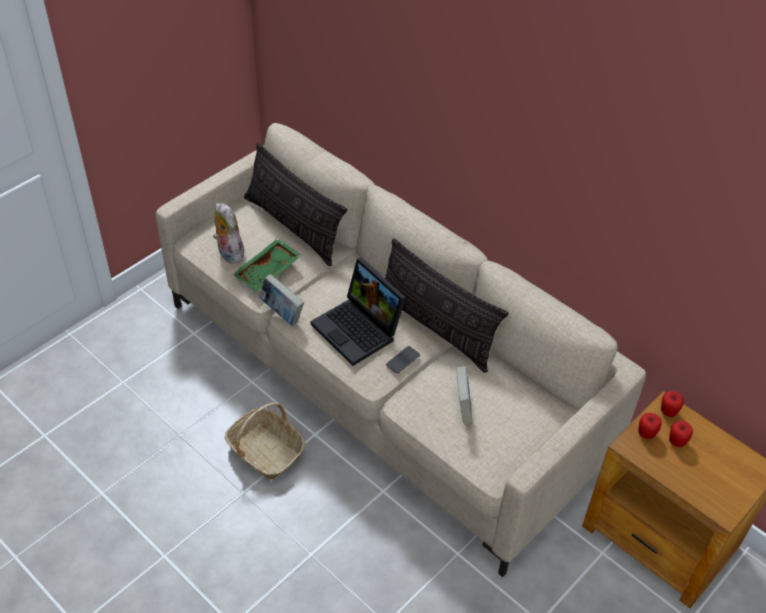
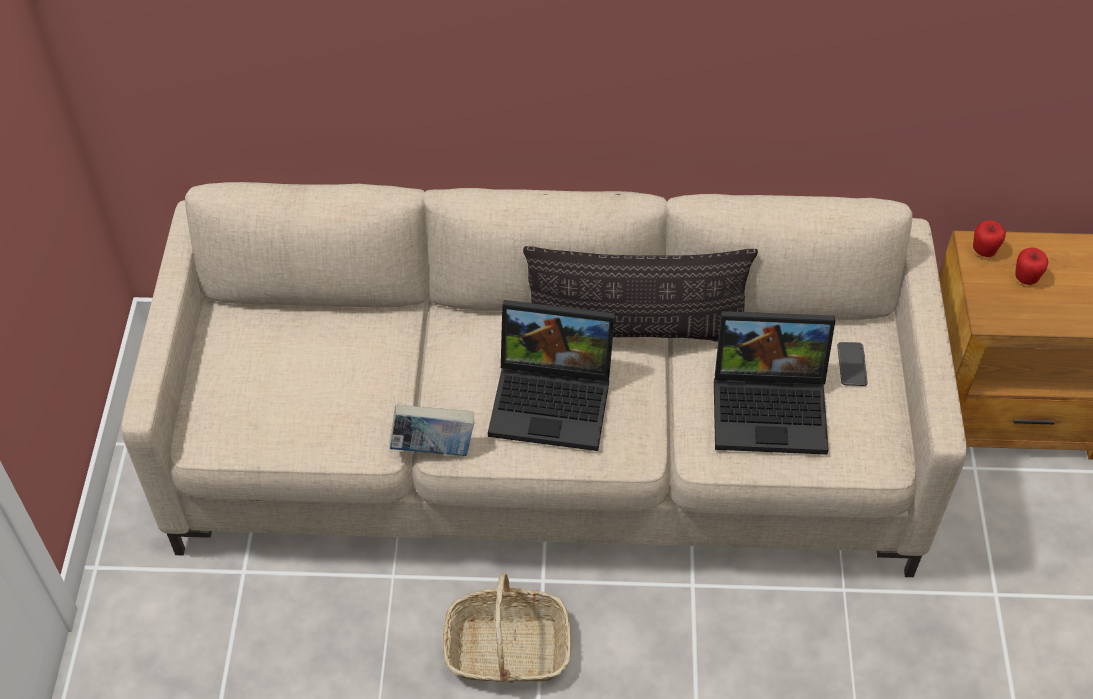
camera: 40 degrees left, 5 degrees up
plush toy [213,203,244,263] -> none
green tray [233,238,302,292] -> none
pillow [244,143,347,266] -> none
phone [386,346,420,373] -> phone moved to [837,342,868,386]
book [456,366,473,425] -> laptop [714,311,835,455]
apple [638,413,662,439] -> none

